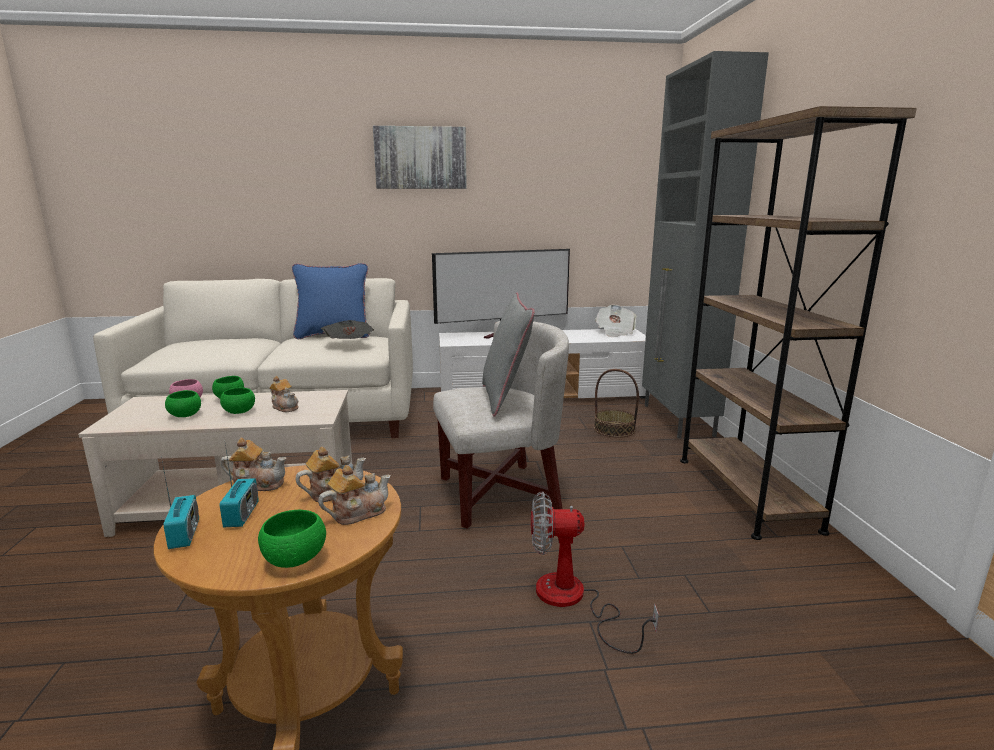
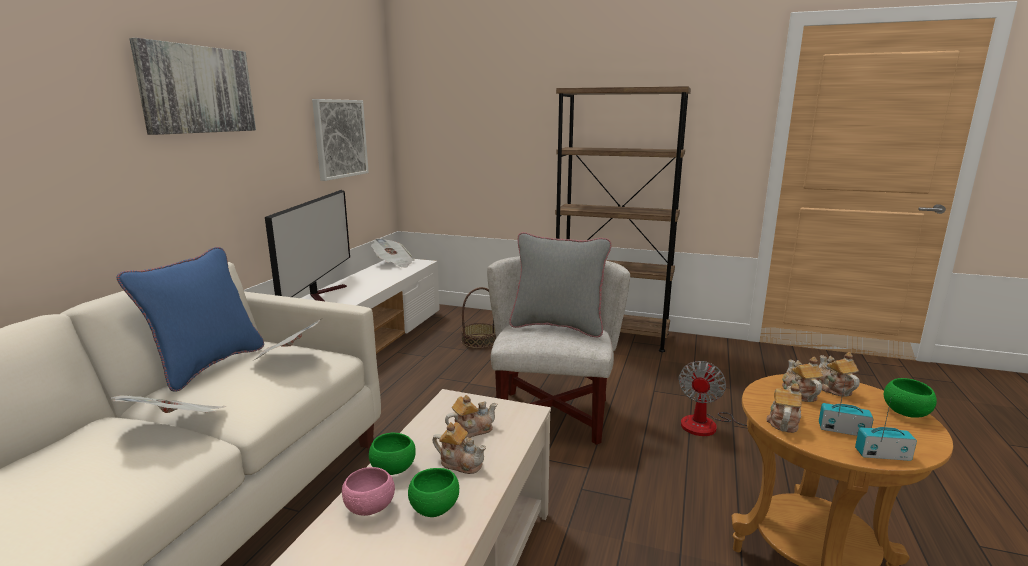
camera: 65 degrees left, 0 degrees up
green bowl [220,387,255,414] -> teapot [433,422,486,474]
grey cabinet [642,51,769,439] -> none
none -> newspaper [109,395,226,413]
none -> picture [312,99,369,181]

